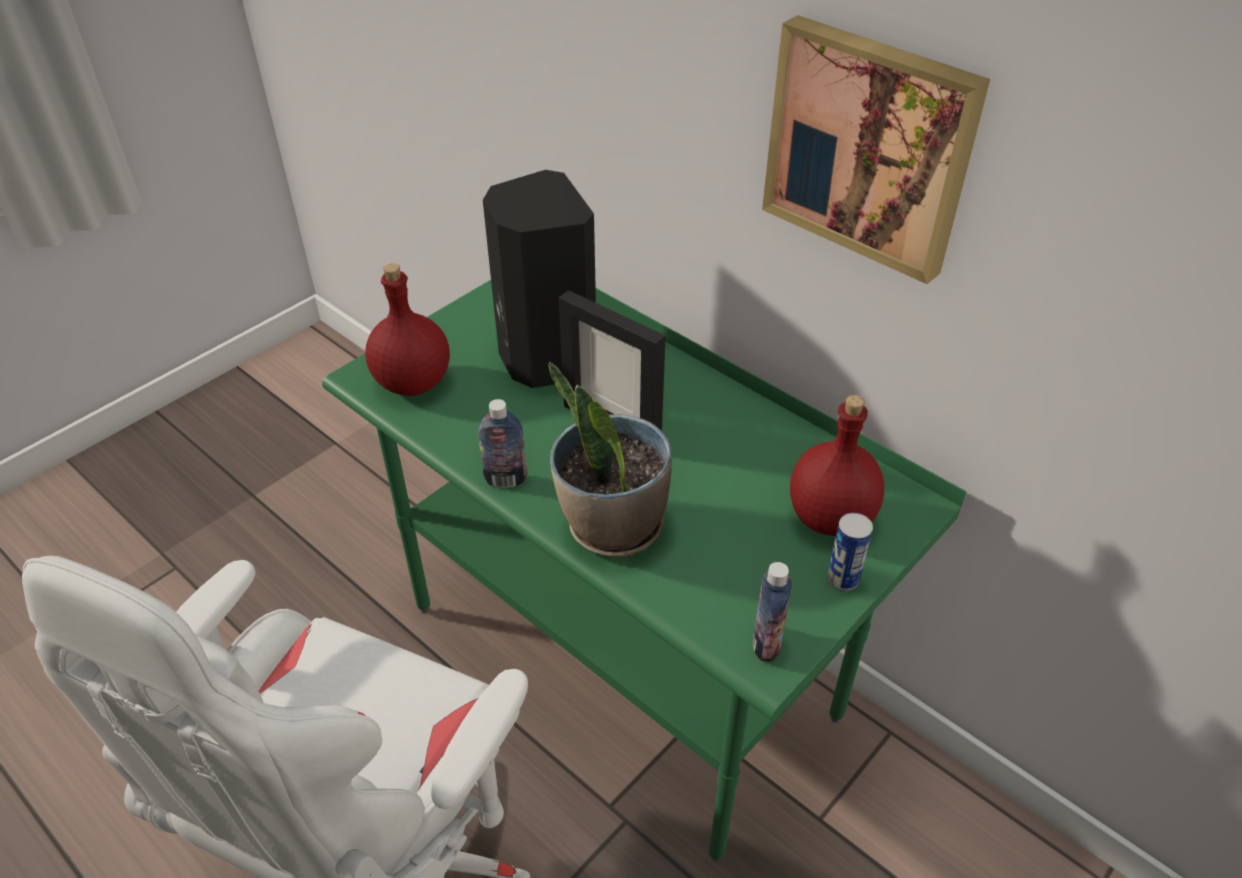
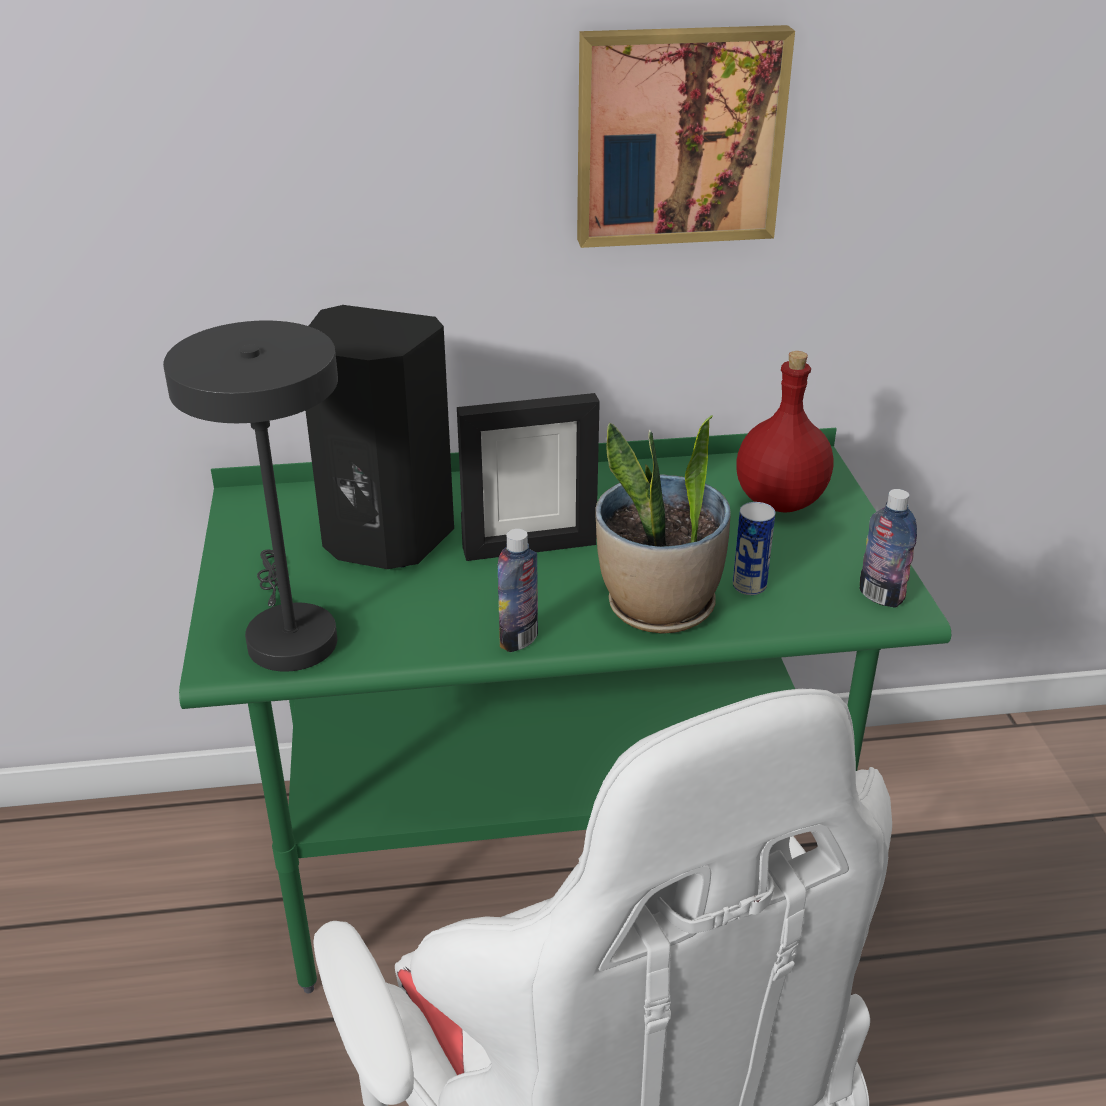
camera: 50 degrees left, 10 degrees down
red bottle [365,263,450,396] -> grey table lamp [163,321,338,672]
can [827,513,873,592] -> can moved to [733,502,775,595]

